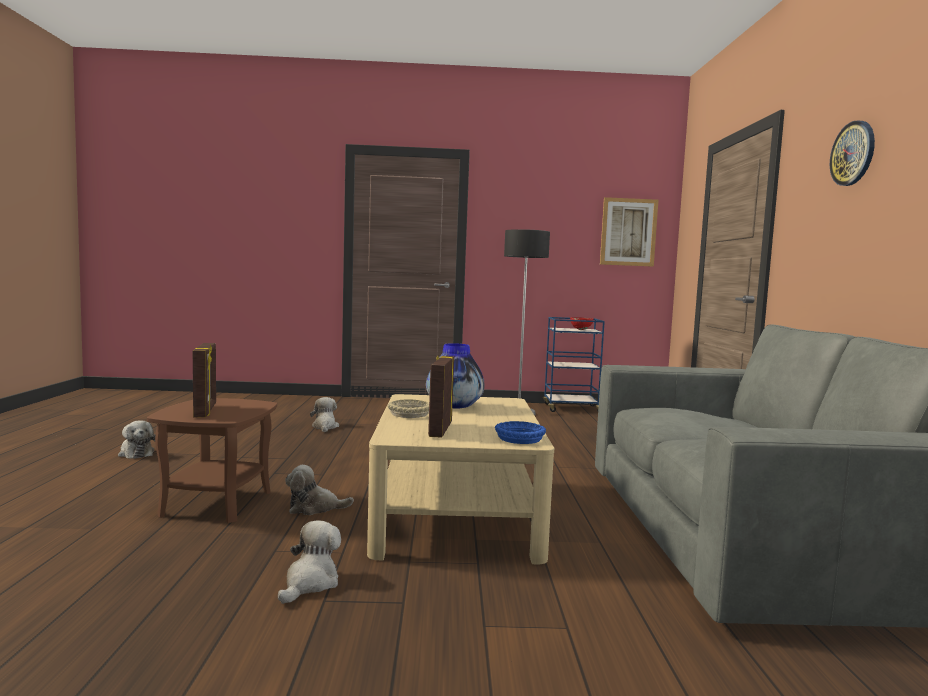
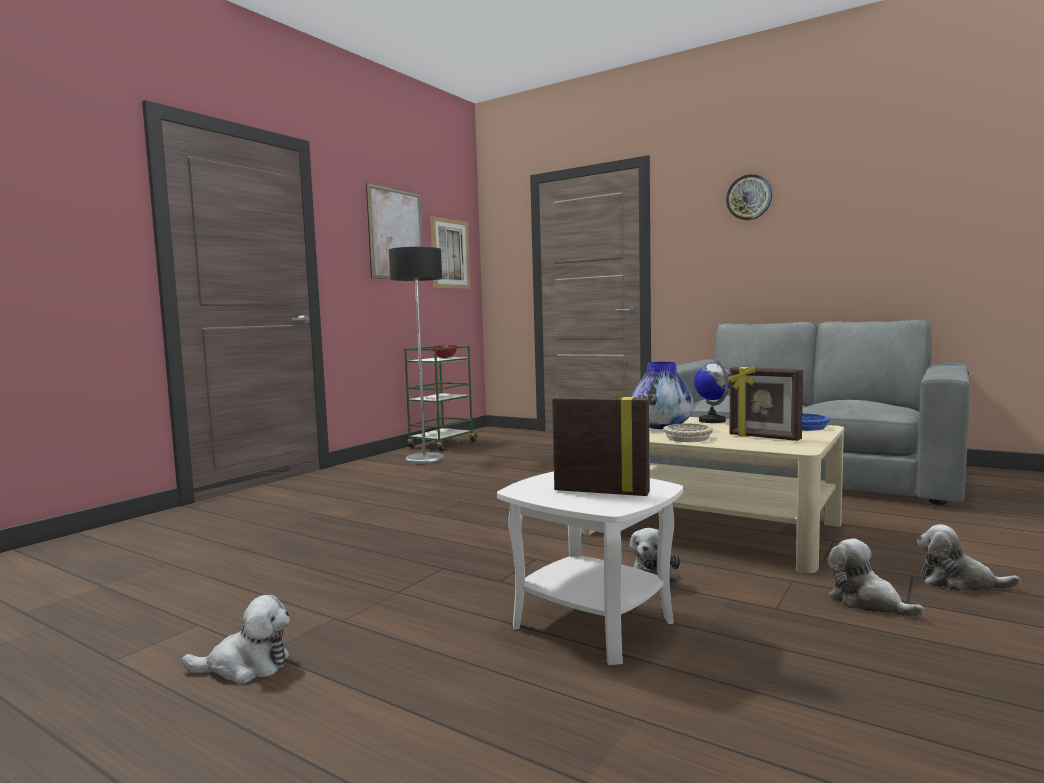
camera: 55 degrees left, 0 degrees up
brown side table [147,398,277,523] -> white side table [497,471,683,665]
plush toy [310,397,339,432] -> plush toy moved to [917,524,1021,591]
blue cart [543,317,605,412] -> green cart [404,346,479,451]
none -> picture [366,183,423,279]
none -> globe [694,360,730,423]

